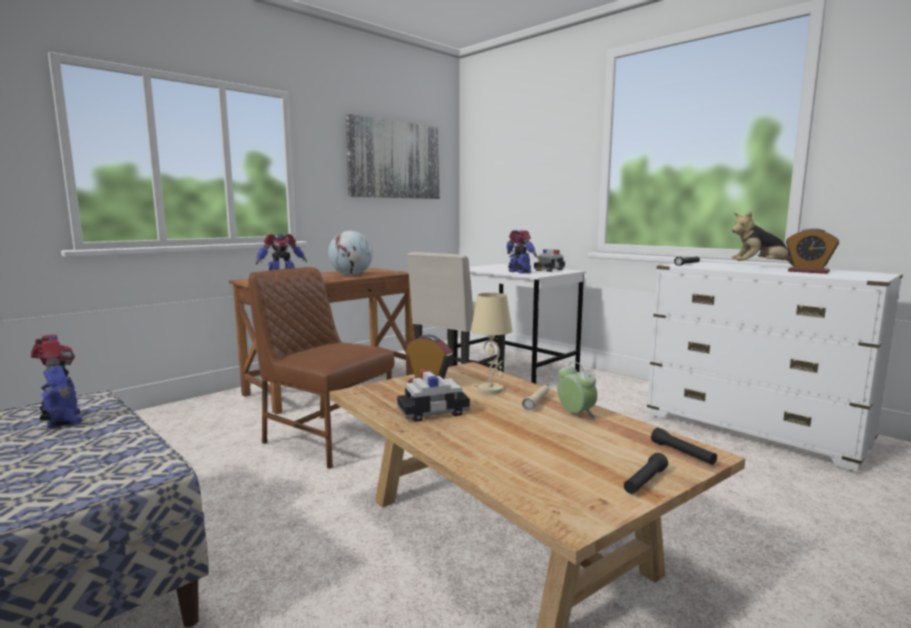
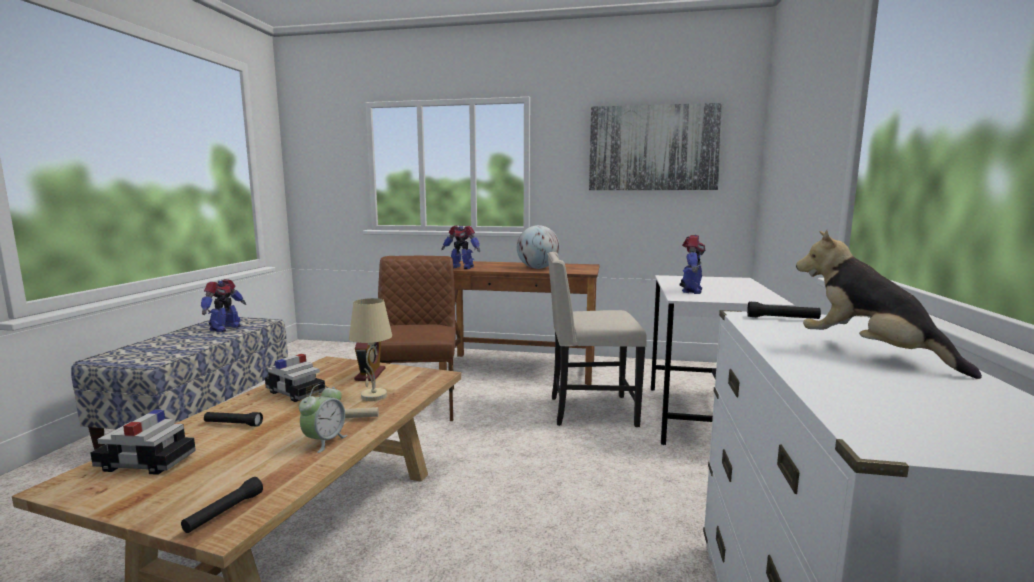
camera: 55 degrees right, 0 degrees up
toy car [534,249,565,272] -> toy car moved to [91,409,196,475]
black flashlight [624,453,668,494] -> black flashlight moved to [204,412,263,426]
alarm clock [786,228,840,274] -> none

